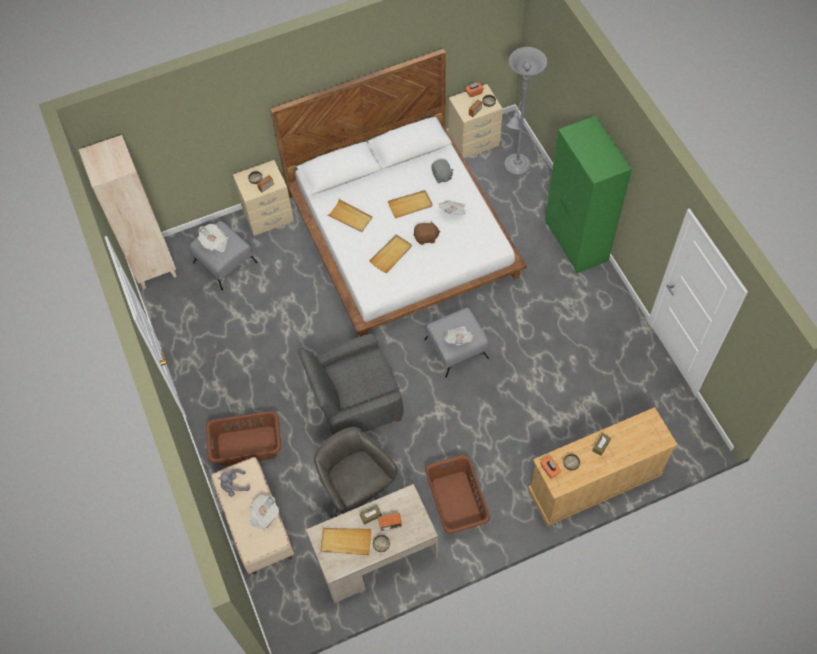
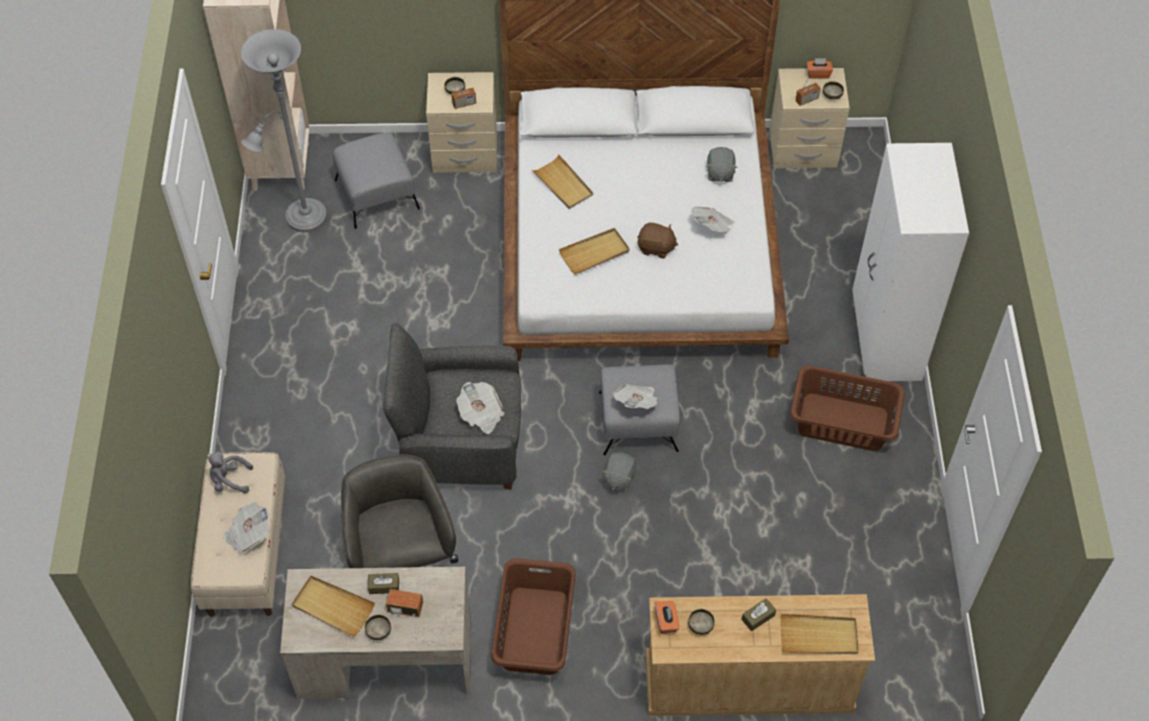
camera: 20 degrees right, 5 degrees down
newspaper [198,224,228,252] -> newspaper moved to [456,382,505,434]
brown laundry basket [206,411,281,466] -> brown laundry basket moved to [790,365,905,451]
beige tray [388,190,433,218] -> beige tray moved to [781,613,859,654]
grey floor lamp [504,47,547,176] -> grey floor lamp moved to [241,29,327,232]
green wardrobe [545,116,632,274] -> white wardrobe [852,143,969,381]
none -> grey plush toy [600,452,636,491]

